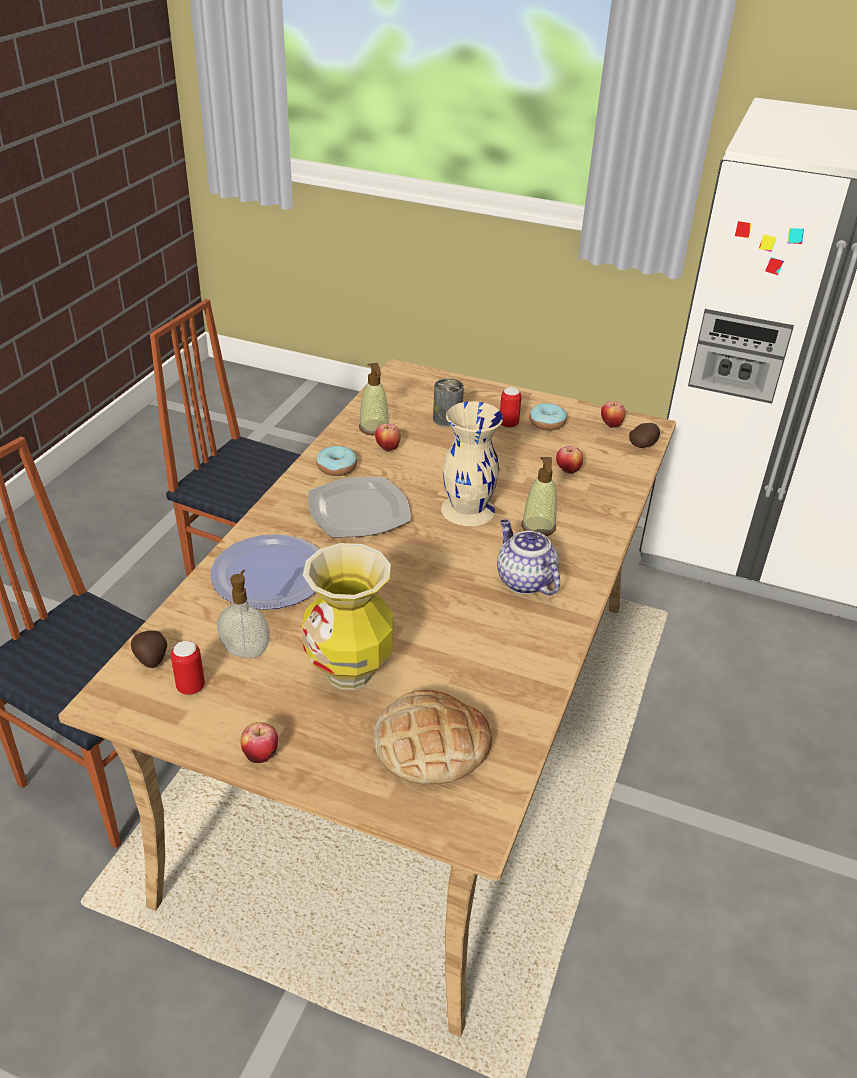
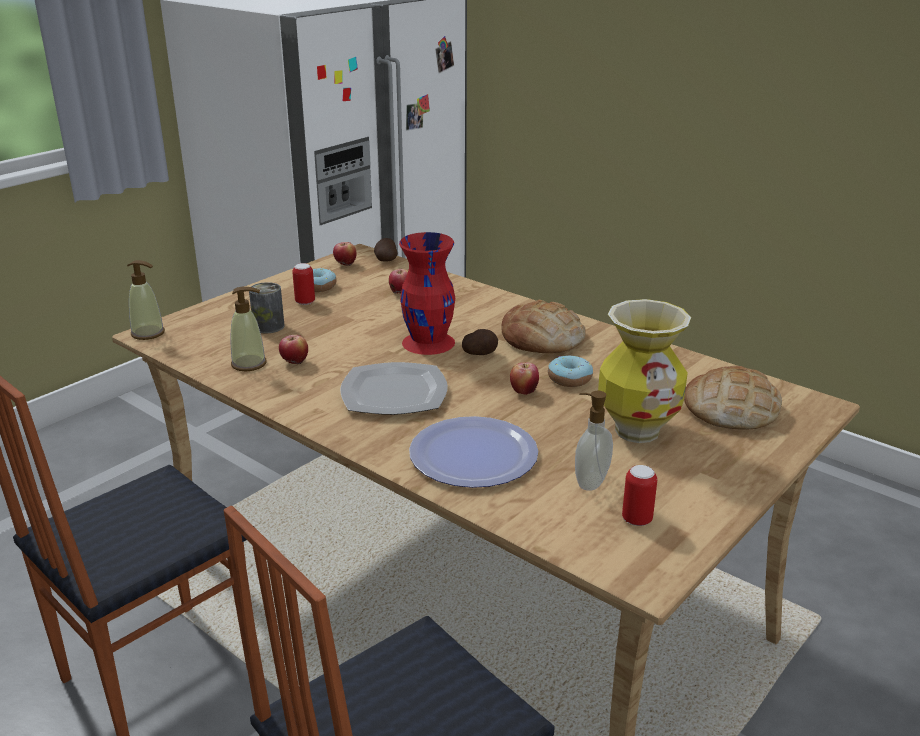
camera: 70 degrees left, 10 degrees down
potato [131,631,167,668] -> potato moved to [462,329,498,355]
apple [241,722,278,763] -> apple moved to [510,363,539,395]
donut [316,446,357,476] -> donut moved to [548,355,593,387]
beige vase [441,401,503,526] -> red vase [399,232,455,355]
teapot [497,519,560,595] -> bread [501,300,586,353]
soap dispenser [521,457,557,536] -> soap dispenser moved to [127,260,165,340]

